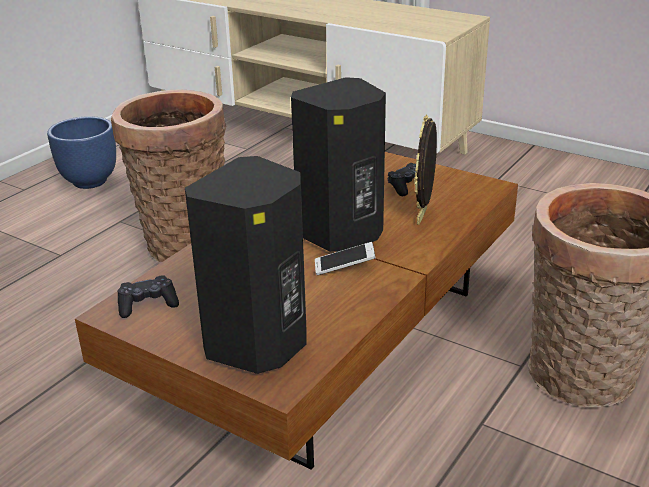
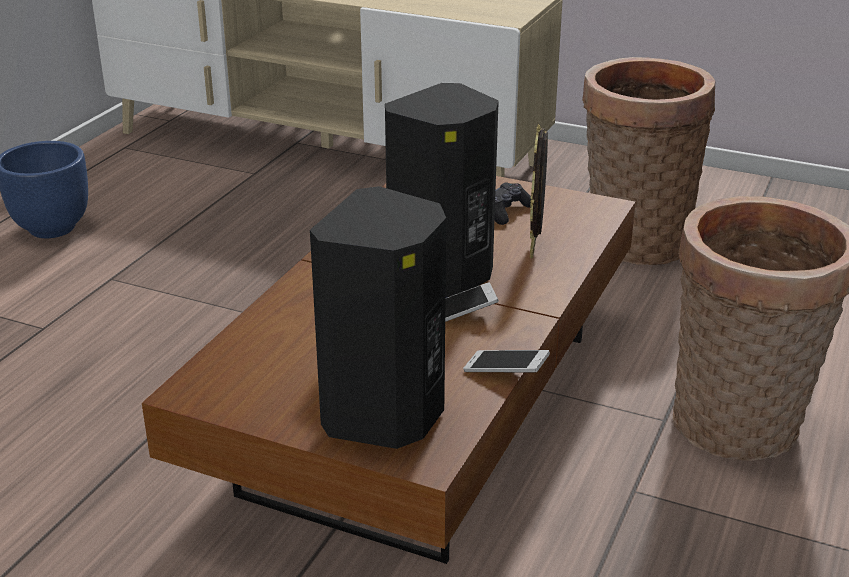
camera: 10 degrees left, 0 degrees up
basket [111,89,226,262] -> basket moved to [582,57,715,265]
black game controller [117,275,179,318] -> none
none -> phone [463,350,550,373]

